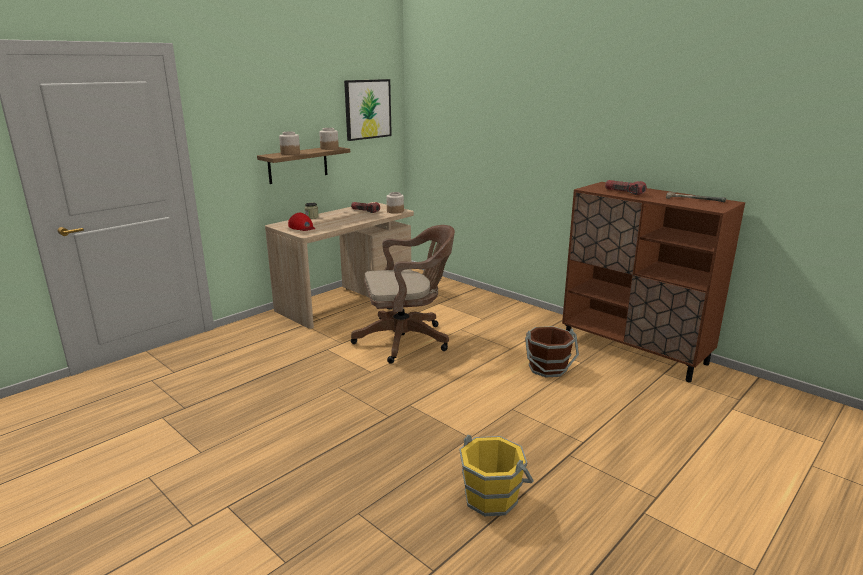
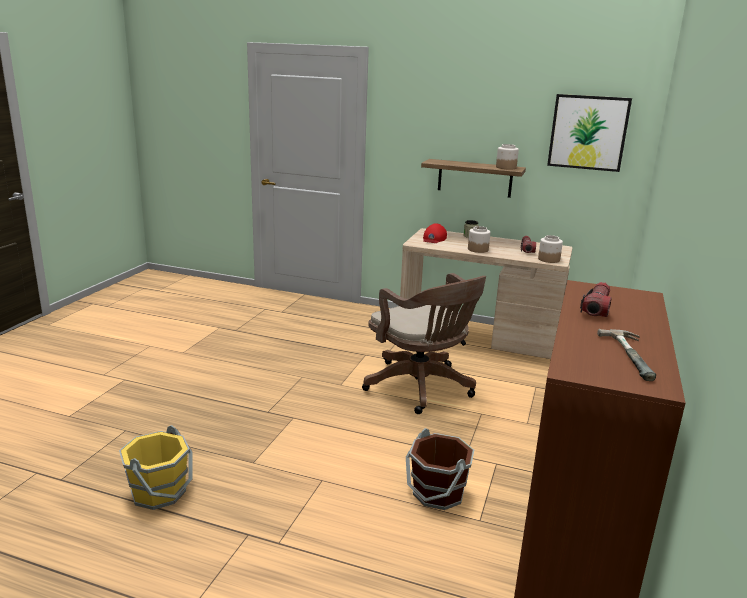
camera: 65 degrees right, 0 degrees up
jar [279,132,300,155] -> jar moved to [468,226,490,253]

